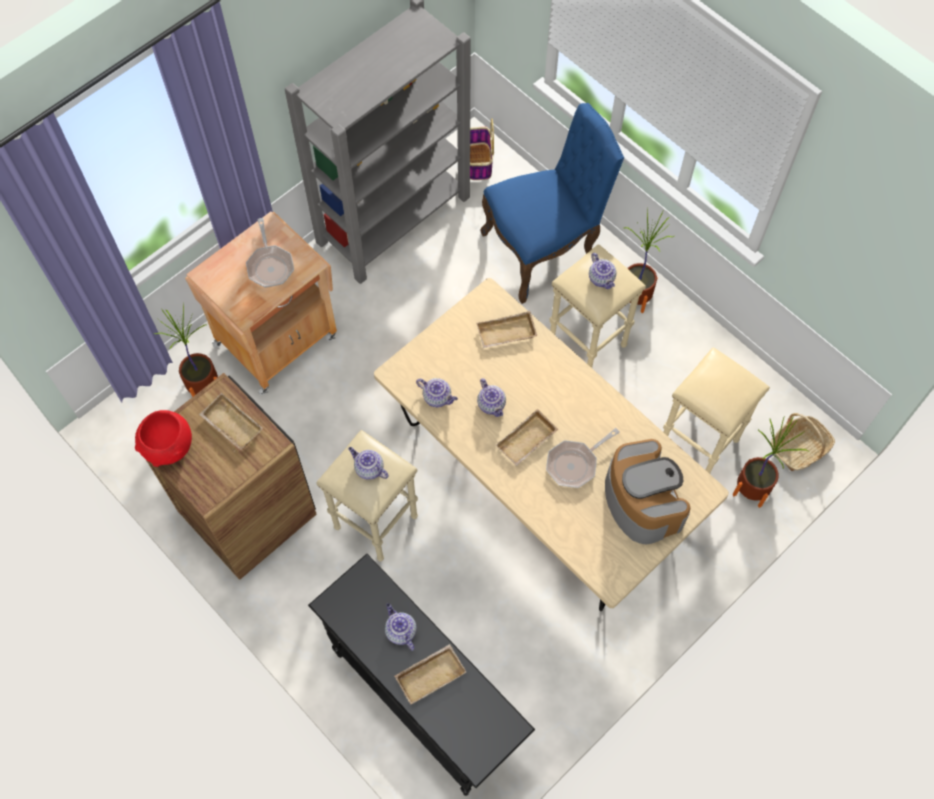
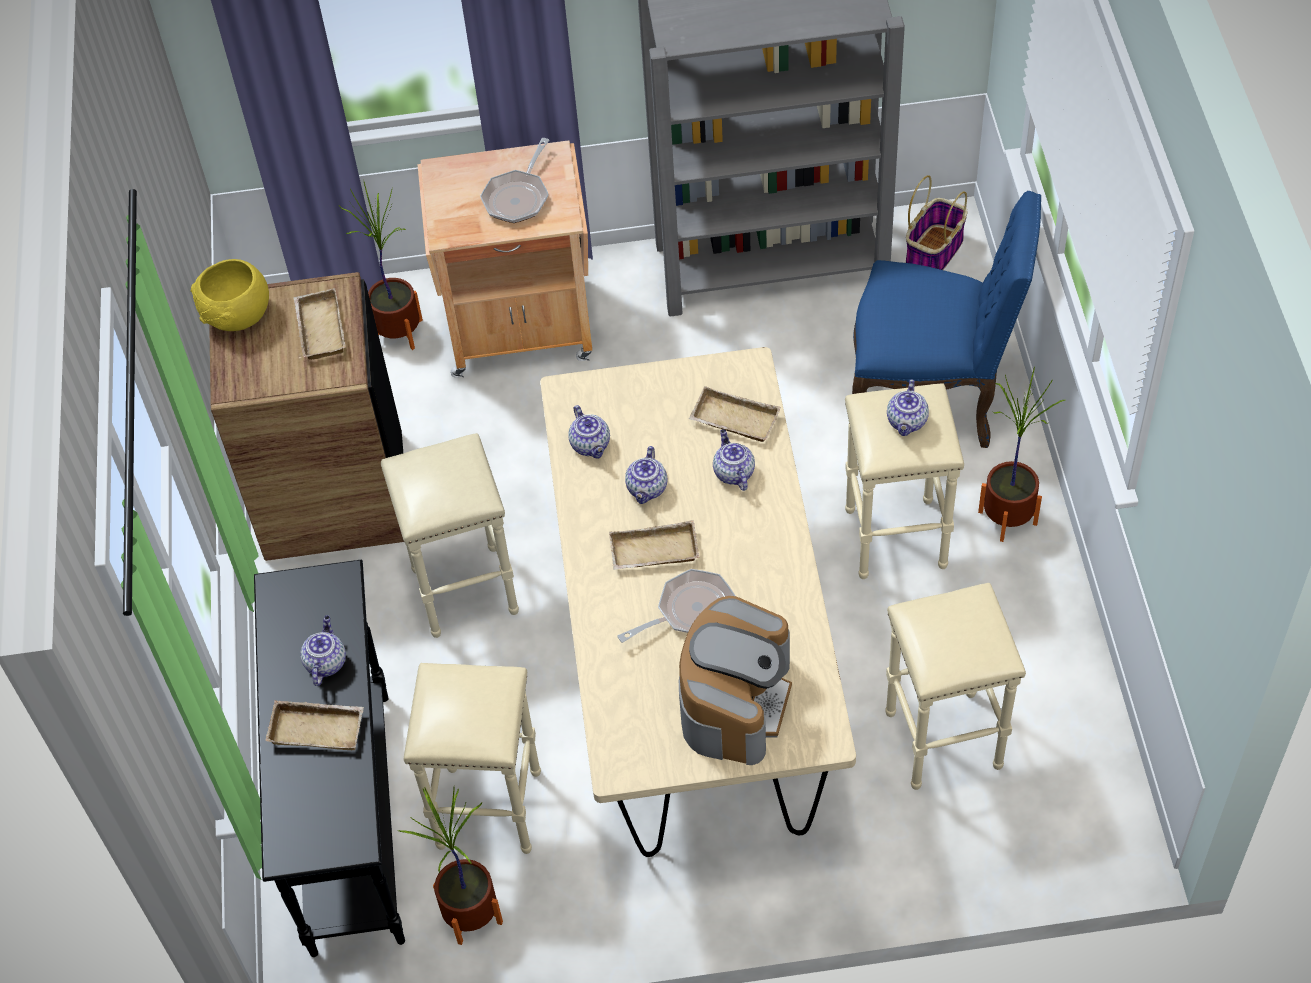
camera: 40 degrees right, 10 degrees down
red bowl [135,410,192,467] -> yellow bowl [191,259,269,331]
teapot [348,447,389,480] -> teapot moved to [713,429,755,491]
frying pan [546,428,620,488] -> frying pan turned 150 degrees clockwise [617,569,736,643]
potted plant [733,415,810,508] -> potted plant moved to [399,787,503,945]
basket [771,413,835,471] -> none
none -> beige stool [404,663,541,854]

